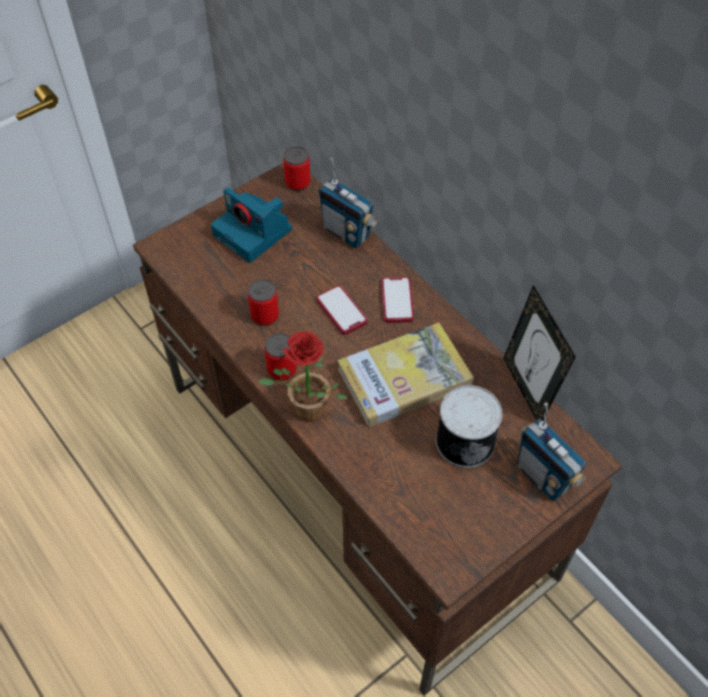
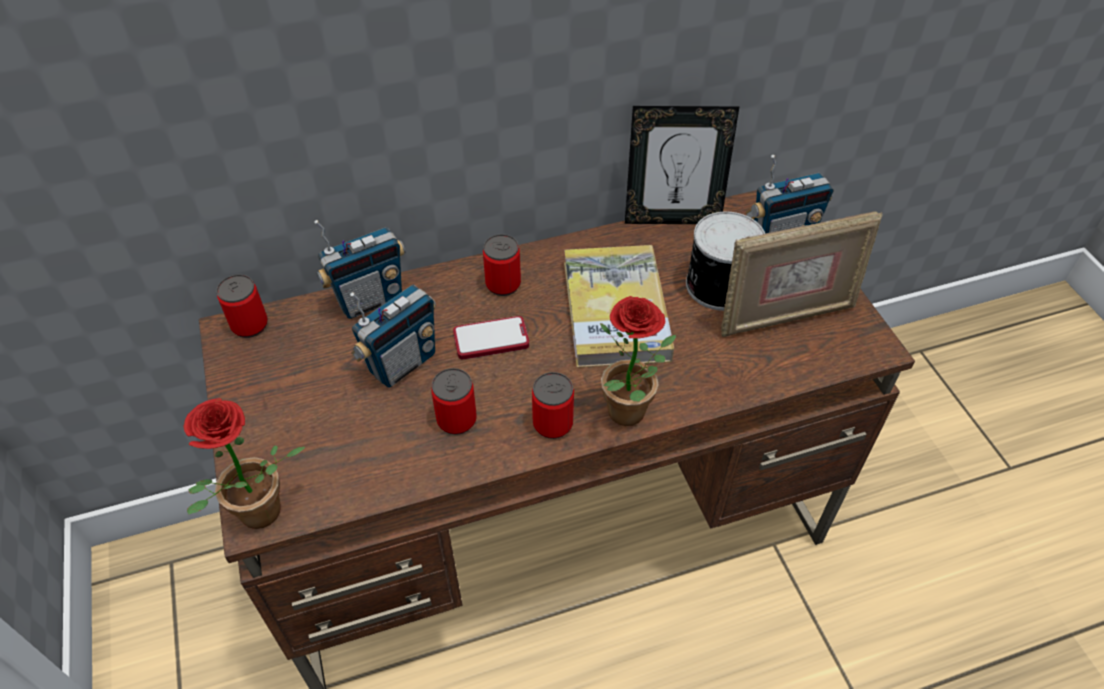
camera: 70 degrees left, 5 degrees down
camera [211,187,292,263] -> none
phone [381,277,414,323] -> can [483,234,521,296]
none -> potted plant [183,398,305,529]
none -> radio [350,285,436,388]
none -> picture frame [721,212,883,337]

